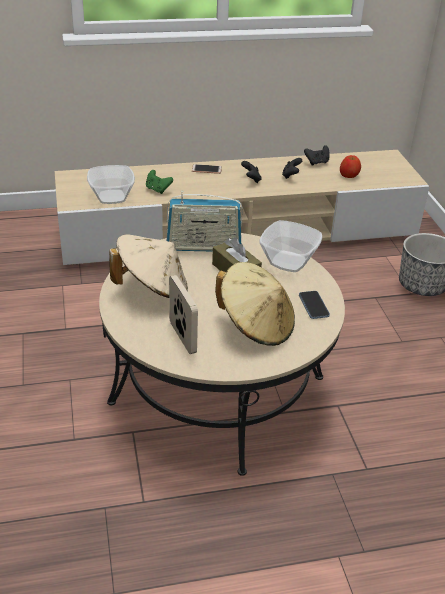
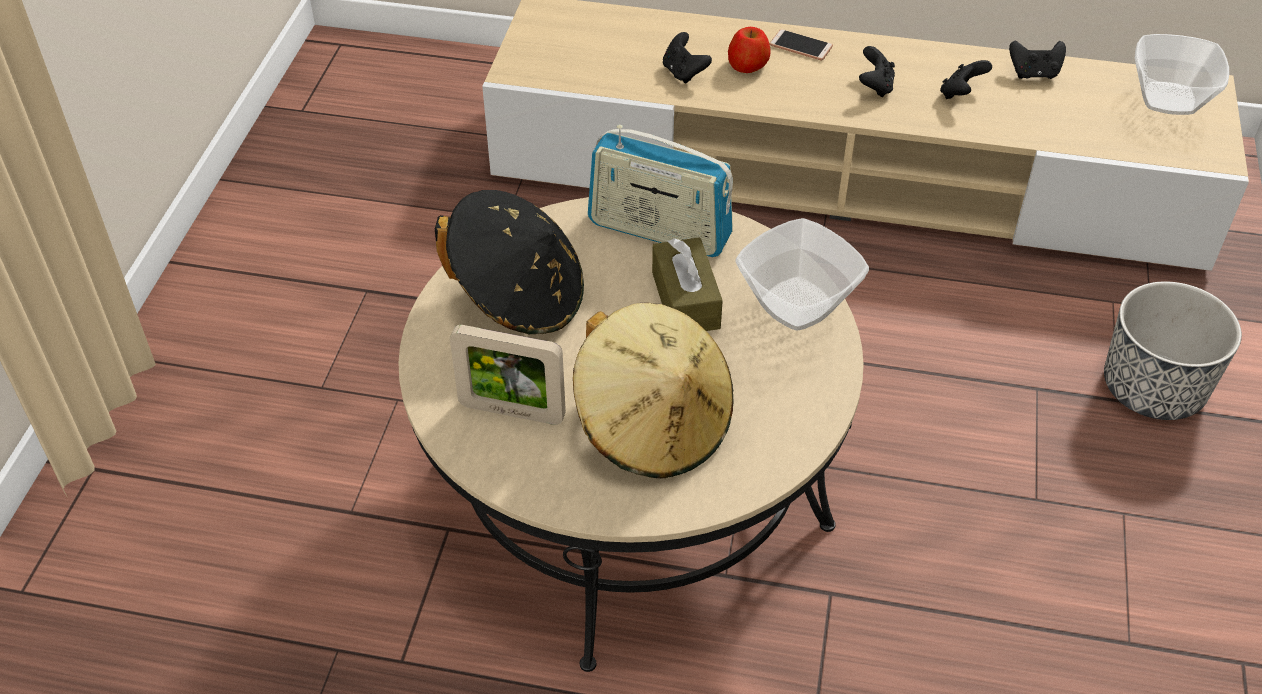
camera: 25 degrees right, 10 degrees up
bowl [87,165,135,204] -> bowl moved to [1135,34,1229,115]
beige hat [109,234,188,298] -> black hat [435,190,584,334]
green game controller [146,170,173,194] -> black game controller [663,32,712,84]
picture frame [169,275,198,354] -> picture frame turned 105 degrees clockwise [450,325,566,425]
phone [299,291,330,319] -> none
apple [340,155,361,178] -> apple moved to [728,27,771,73]

